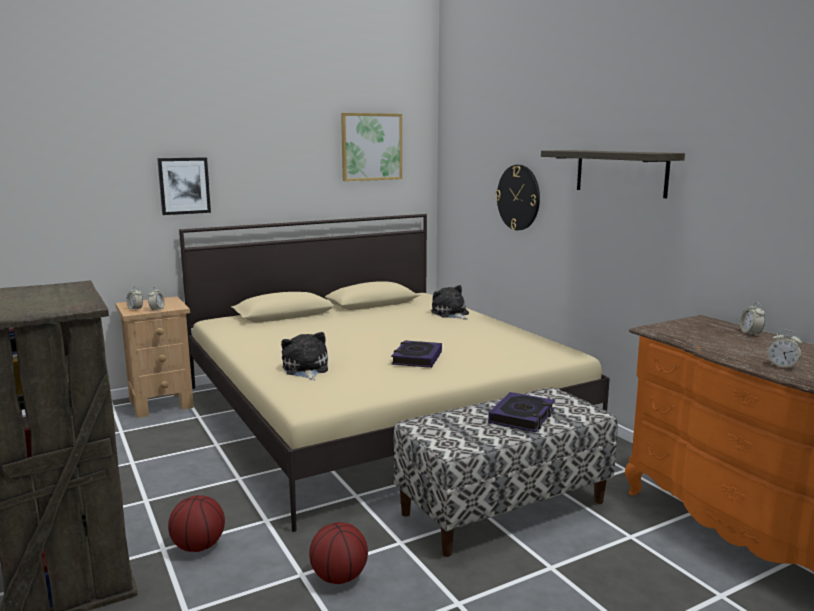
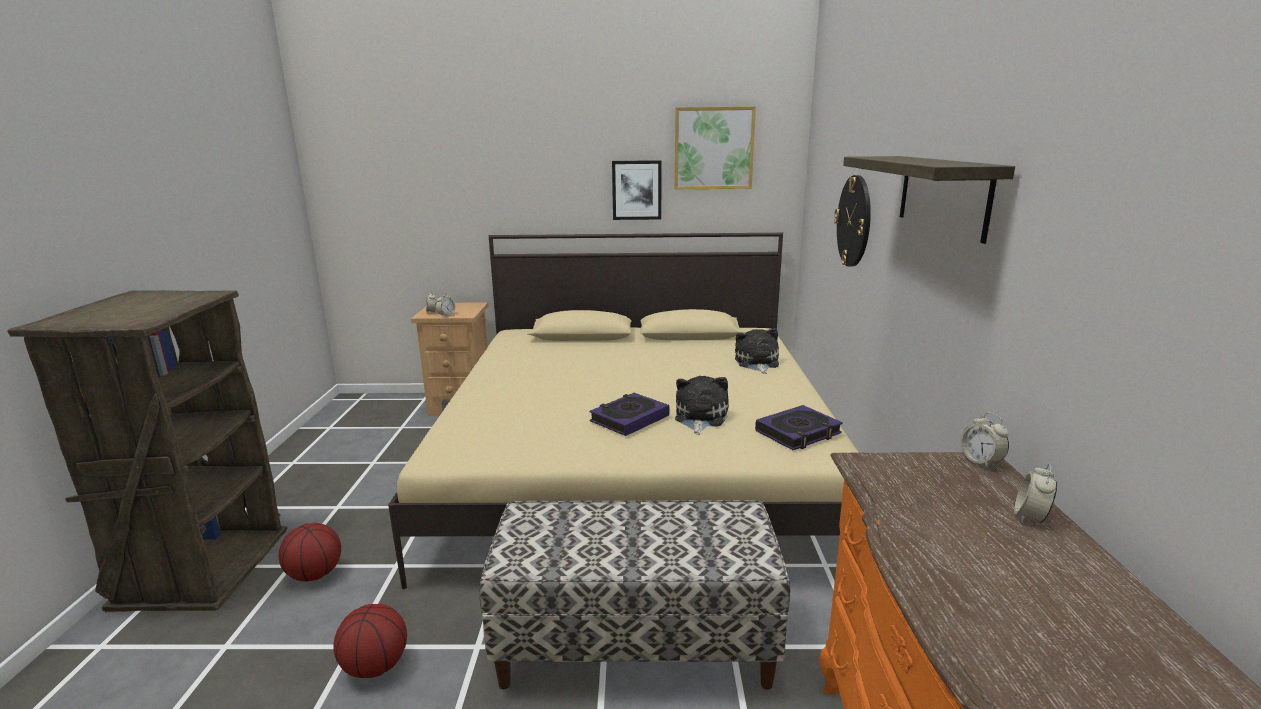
camera: 30 degrees right, 5 degrees up
picture [157,157,211,215] -> picture moved to [612,160,662,220]
plush toy [281,332,328,380] -> plush toy moved to [675,376,729,435]
book [488,392,554,432] -> book moved to [755,405,843,450]
alarm clock [768,330,802,369] -> alarm clock moved to [961,412,1009,469]

